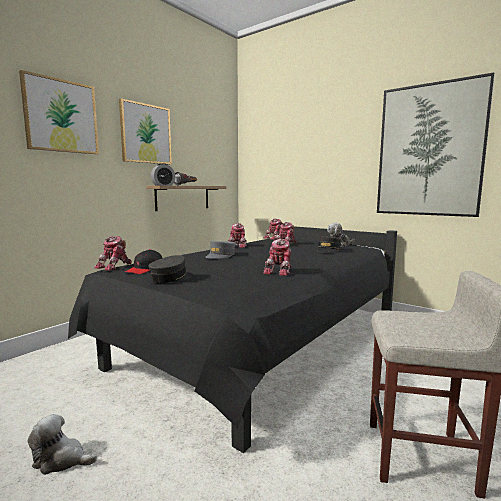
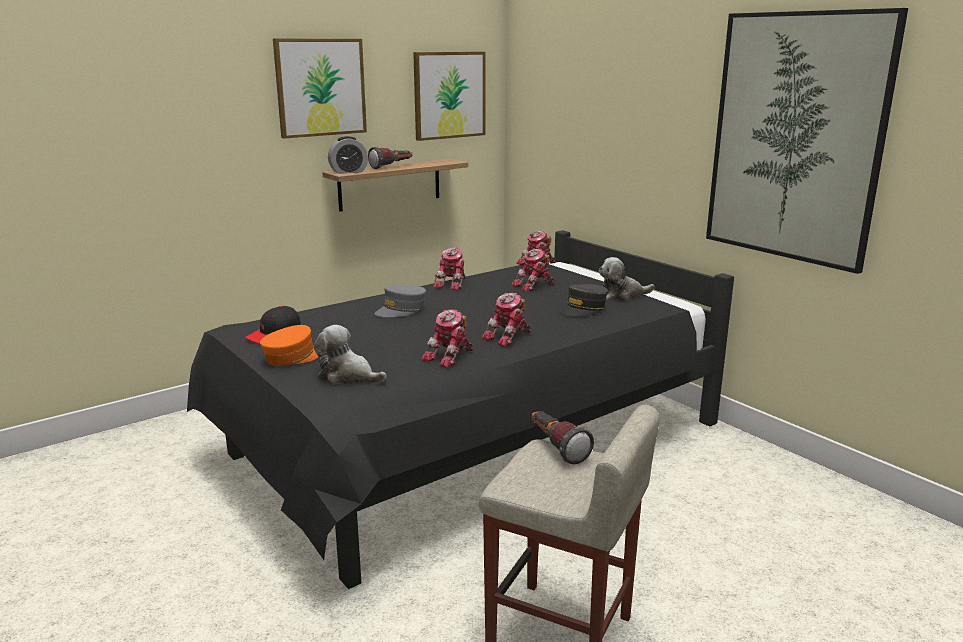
camera: 15 degrees right, 10 degrees up
picture [19,70,99,154] -> picture moved to [413,52,486,141]
plush toy [27,414,97,475] -> plush toy moved to [314,325,387,384]
toy robot [94,236,132,271] -> toy robot moved to [481,293,531,347]
grey cap [148,255,193,283] -> orange cap [260,325,318,366]
none -> flashlight [532,411,594,464]

